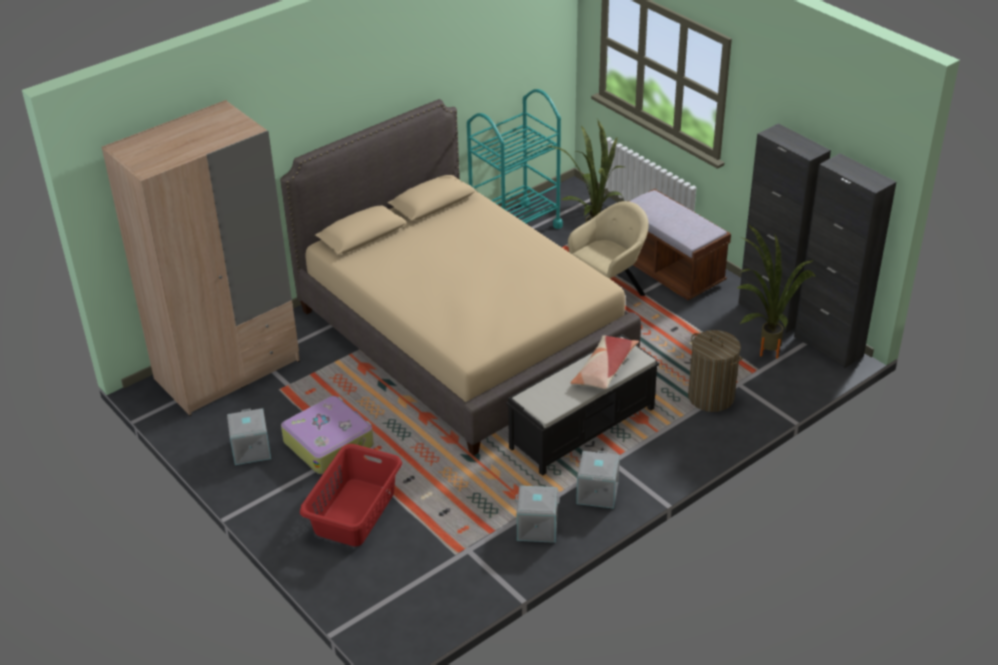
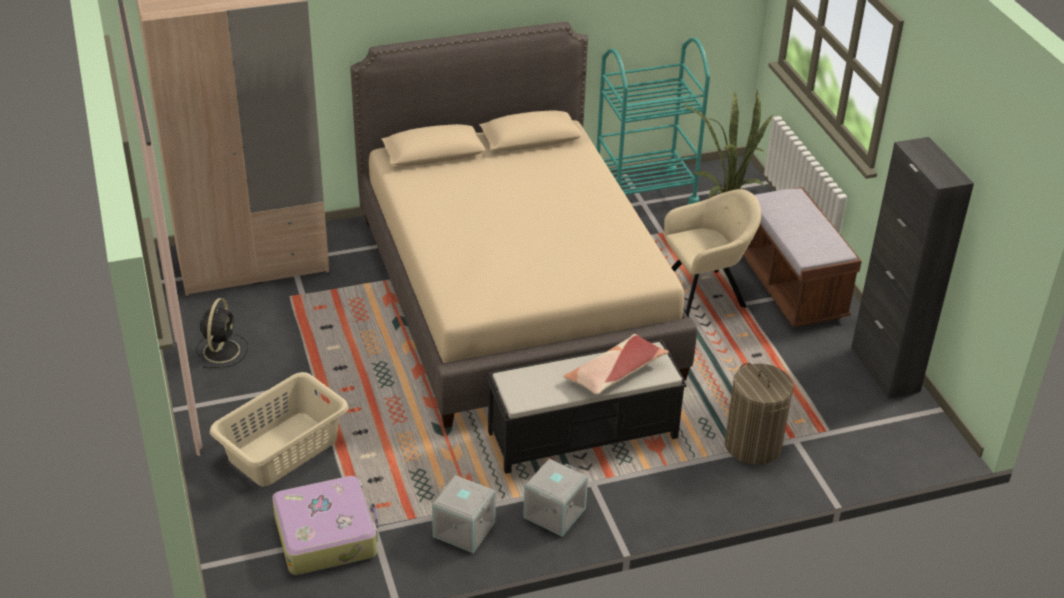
camera: 20 degrees right, 0 degrees up
grey storage box [227,408,271,465] -> black fan [196,298,248,368]
suitcase [281,396,374,474] -> suitcase moved to [272,476,379,575]
red laundry basket [300,444,402,547] -> beige laundry basket [210,372,349,487]
potted plant [737,224,816,359] -> none
black cabinet [794,153,896,369] -> none

